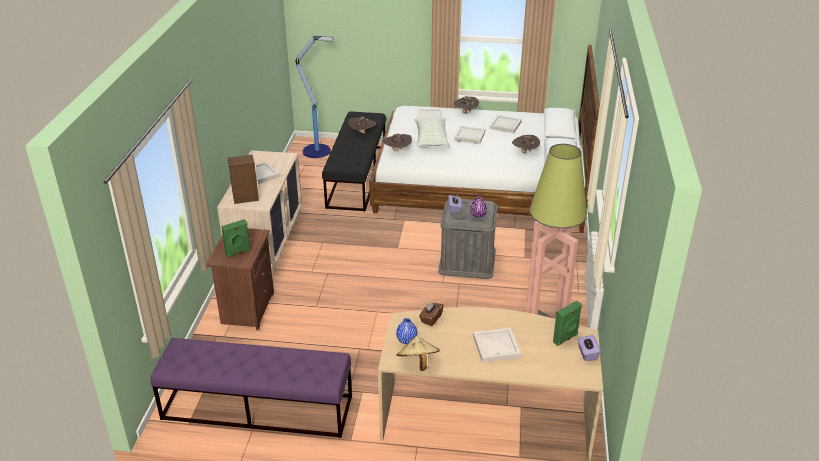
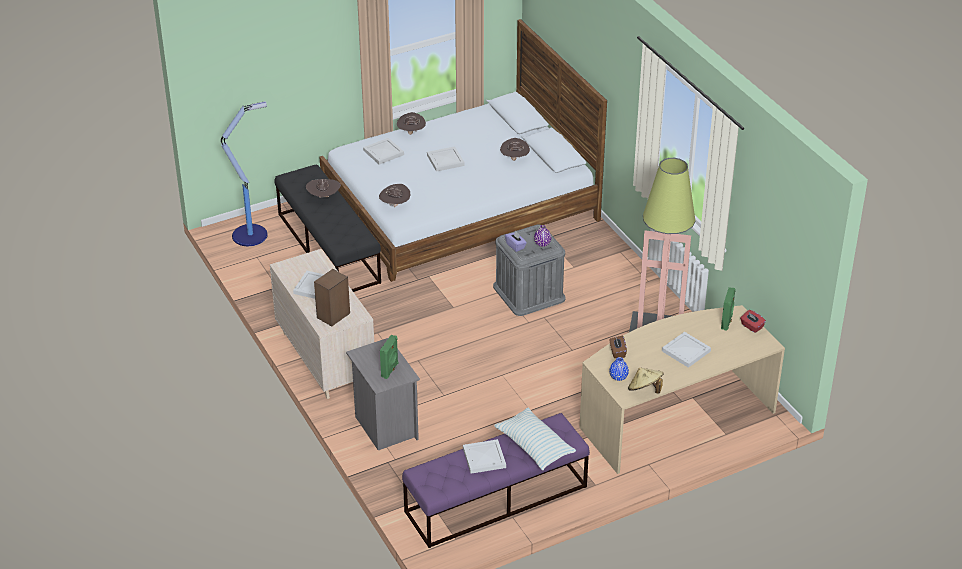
camera: 35 degrees left, 5 degrees up
brown nightstand [206,228,274,330] -> grey nightstand [346,338,420,450]
pillow [415,117,449,147] -> pillow moved to [494,407,576,470]
white tray [489,115,522,133] -> white tray moved to [463,439,506,474]
purple tissue box [578,335,600,361] -> red tissue box [740,310,766,333]

